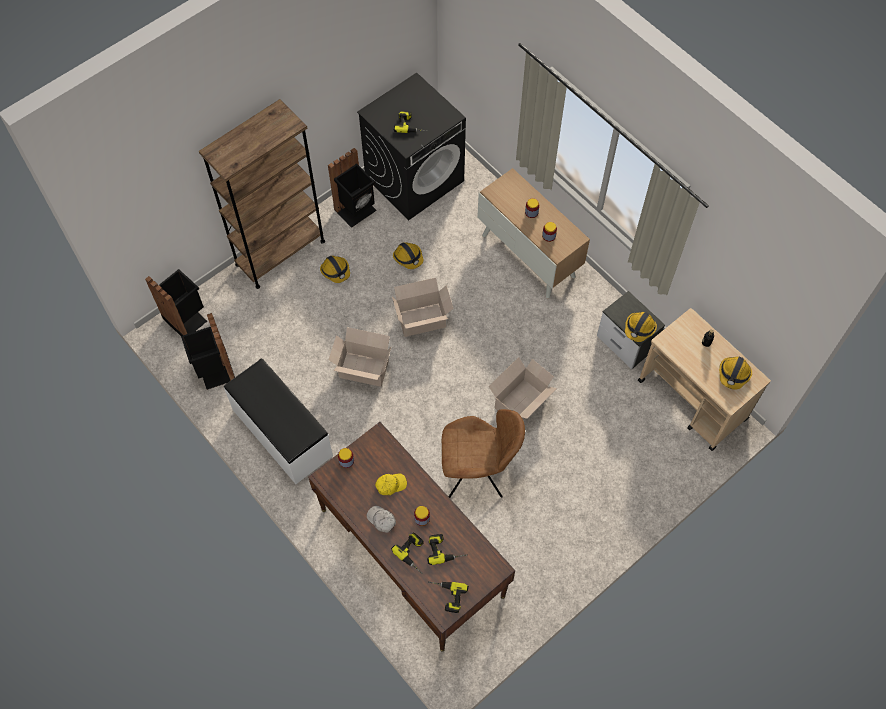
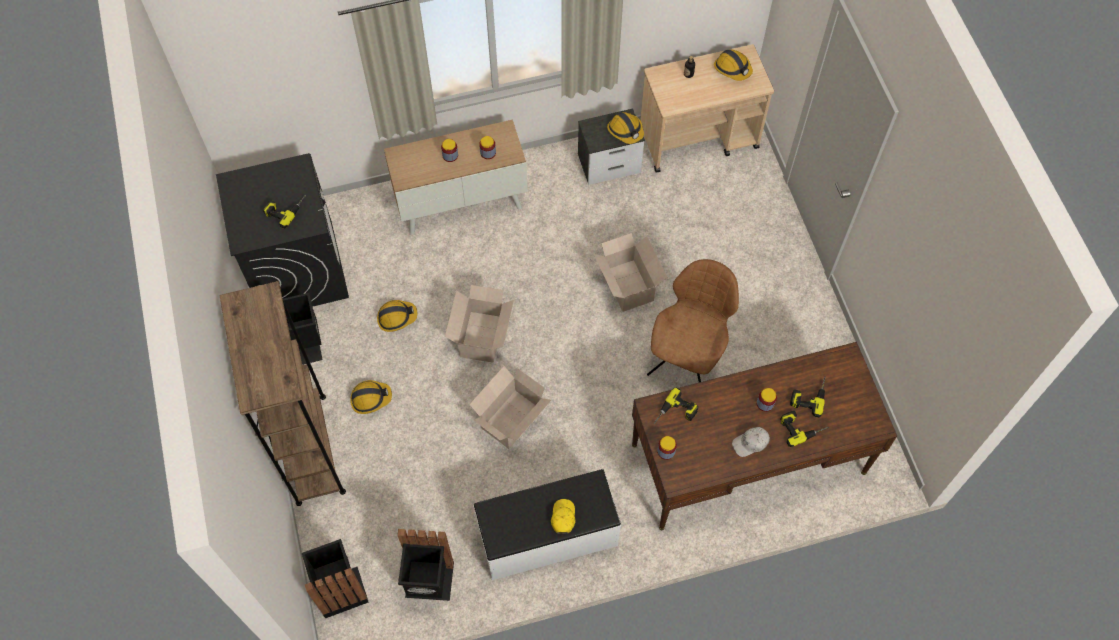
camera: 65 degrees left, 0 degrees up
yellow cap [375,474,407,495] -> yellow cap moved to [551,499,576,534]
power drill [428,581,469,613] -> power drill moved to [654,387,698,424]

